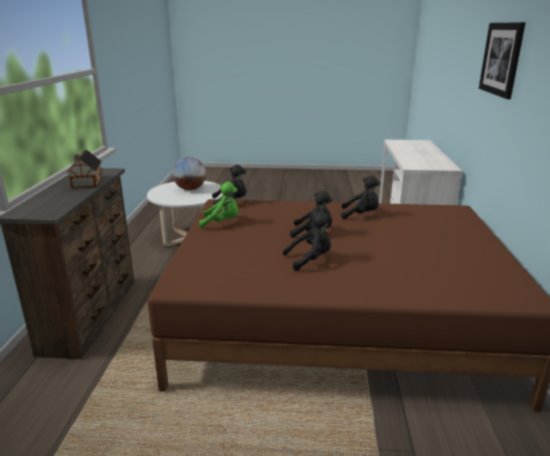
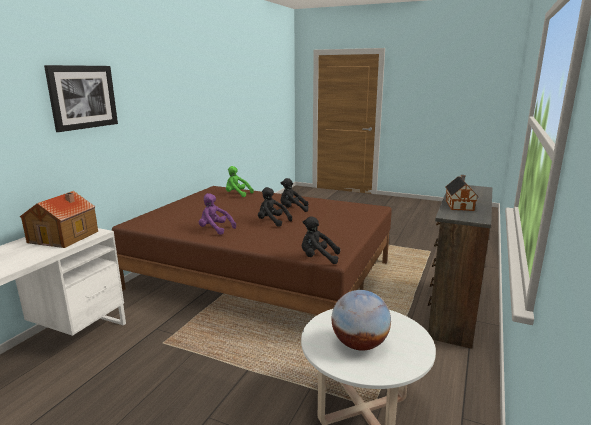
camera: 160 degrees left, 5 degrees down
green plush toy [199,182,239,228] -> green plush toy moved to [226,166,254,197]
black plush toy [341,175,381,219] -> purple plush toy [199,193,236,235]
none -> toy house [20,191,98,248]

